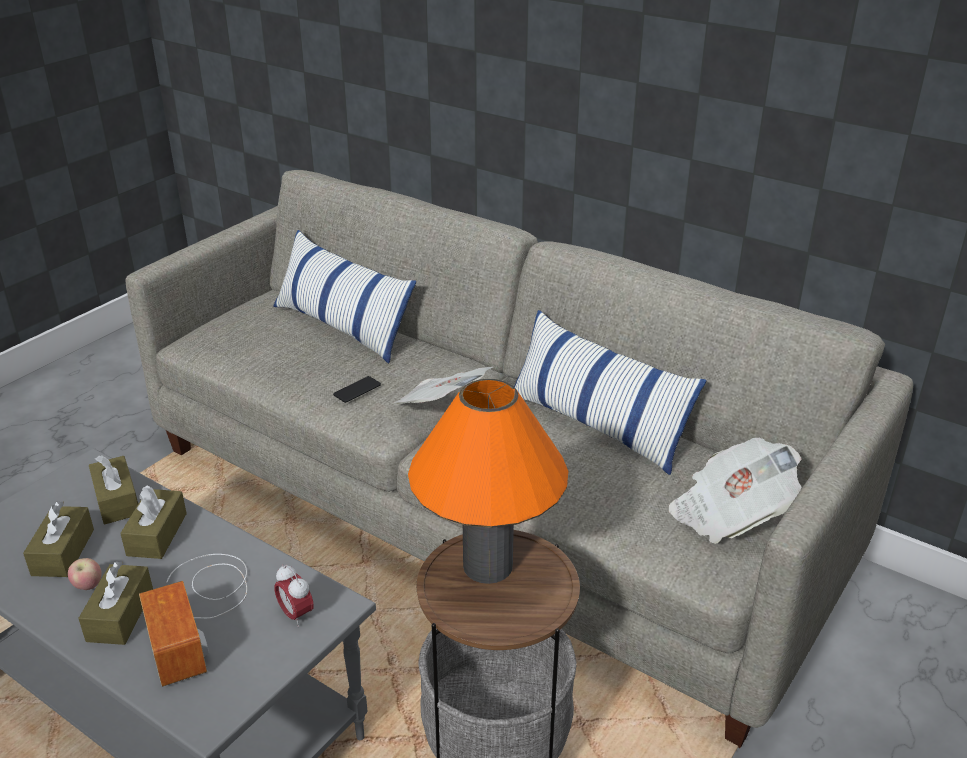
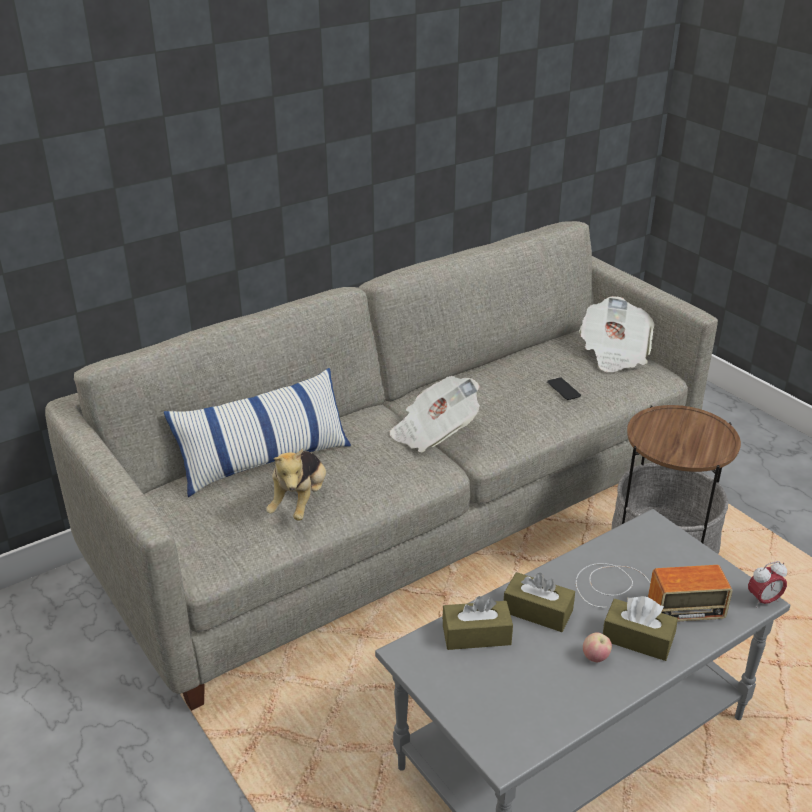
camera: 70 degrees left, 0 degrees up
brown tissue box [23,501,94,577] -> none
alarm clock [274,564,314,627] -> alarm clock moved to [748,561,787,608]
phone [333,376,381,403] -> phone moved to [547,377,581,400]
orange table lamp [408,379,568,584] -> none
pillow [514,310,707,475] -> none
none -> plush toy [266,448,326,521]

